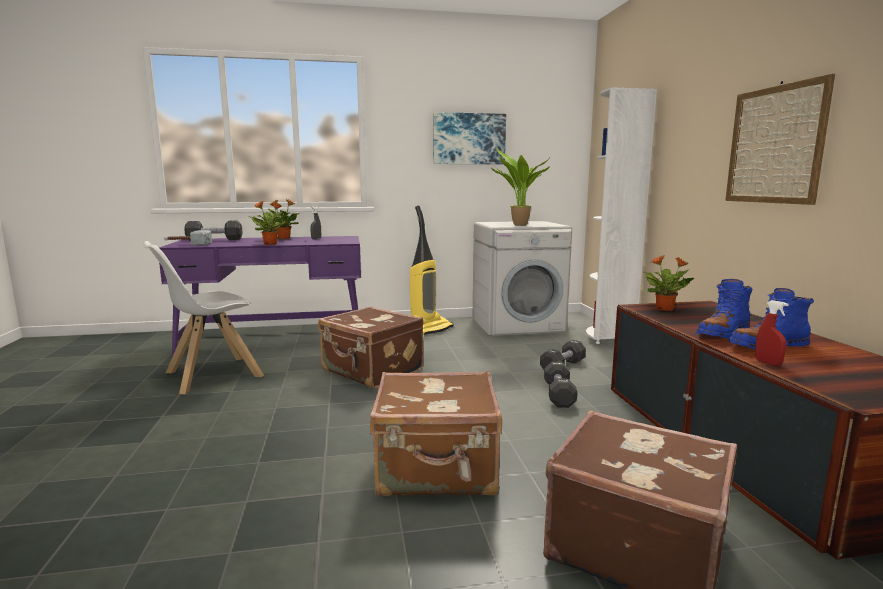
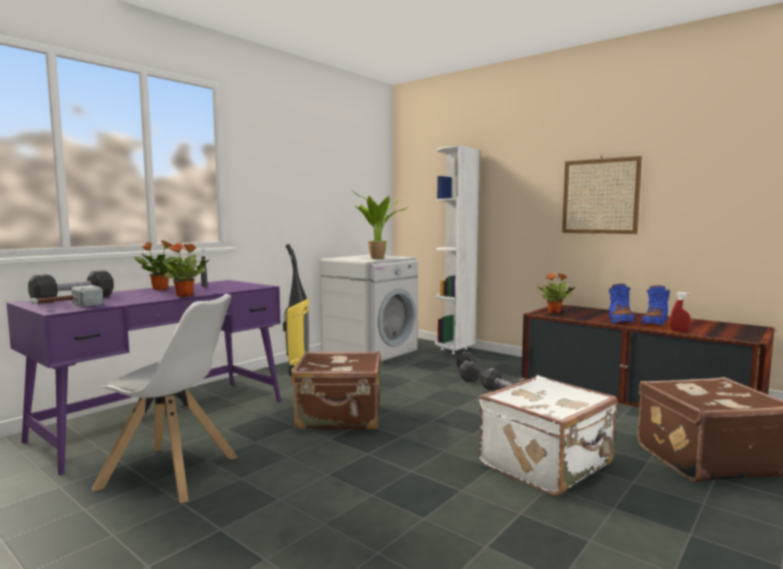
camera: 40 degrees left, 5 degrees down
chair [143,241,264,394] -> chair turned 90 degrees counterclockwise [92,294,238,503]
brown suitcase [370,371,502,496] -> white suitcase [479,375,618,496]
picture [433,112,506,164] -> none

